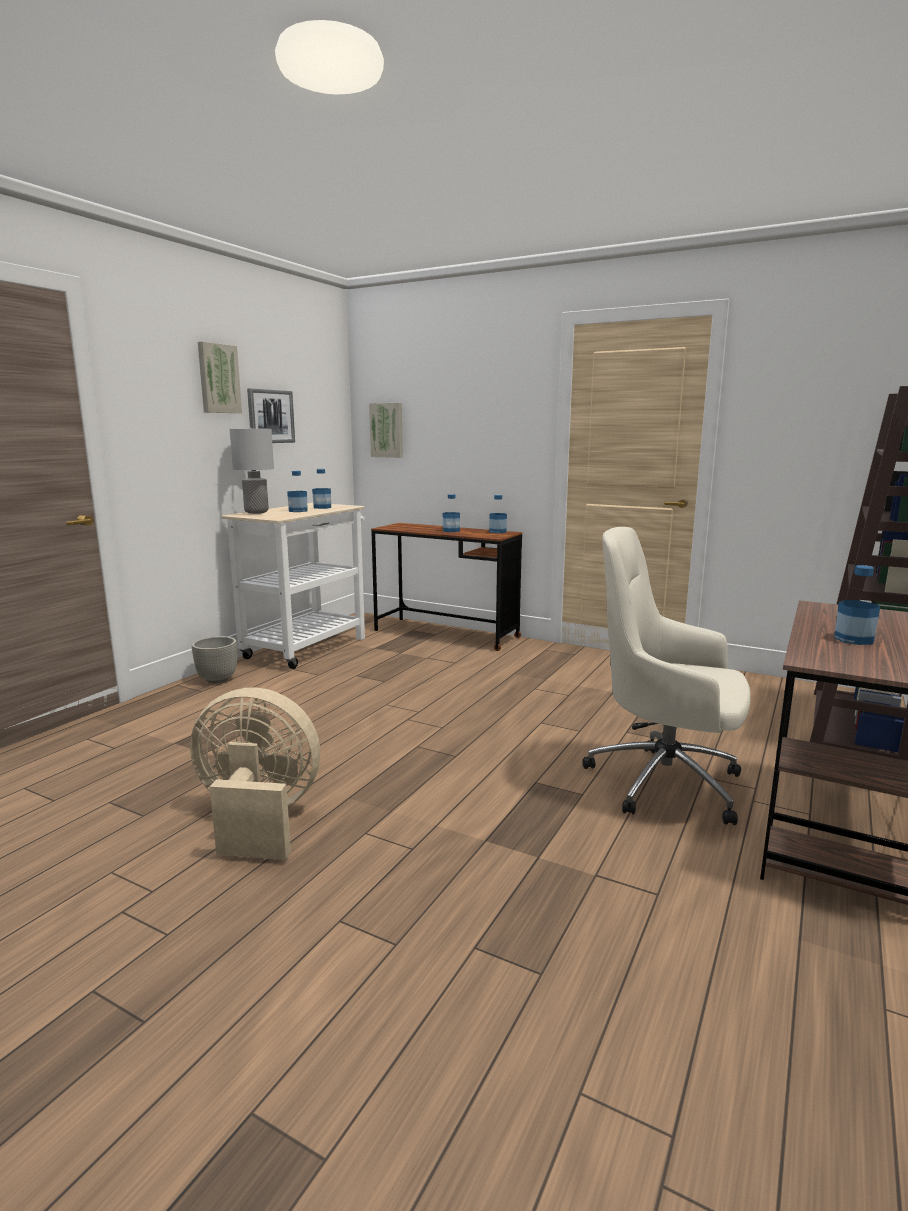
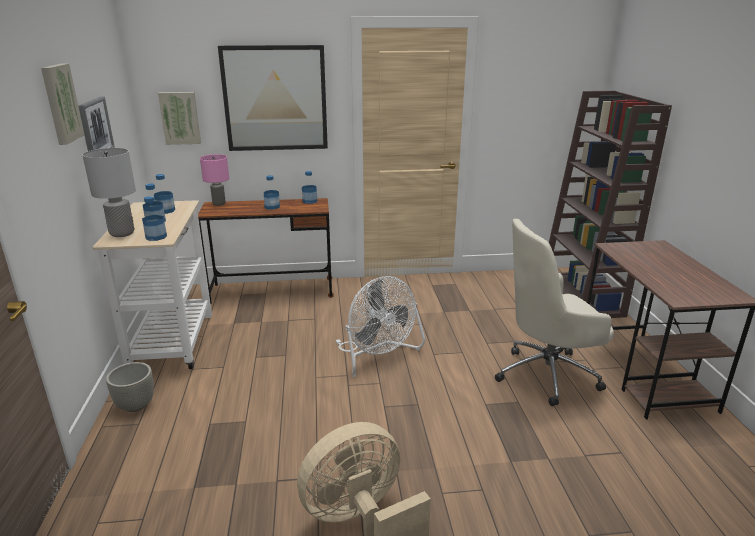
camera: 35 degrees left, 10 degrees up
bottle [834,565,880,645] -> bottle moved to [142,196,167,241]
none -> pink table lamp [200,154,229,206]
none -> picture [218,45,328,151]
none -> white fan [336,276,425,377]

